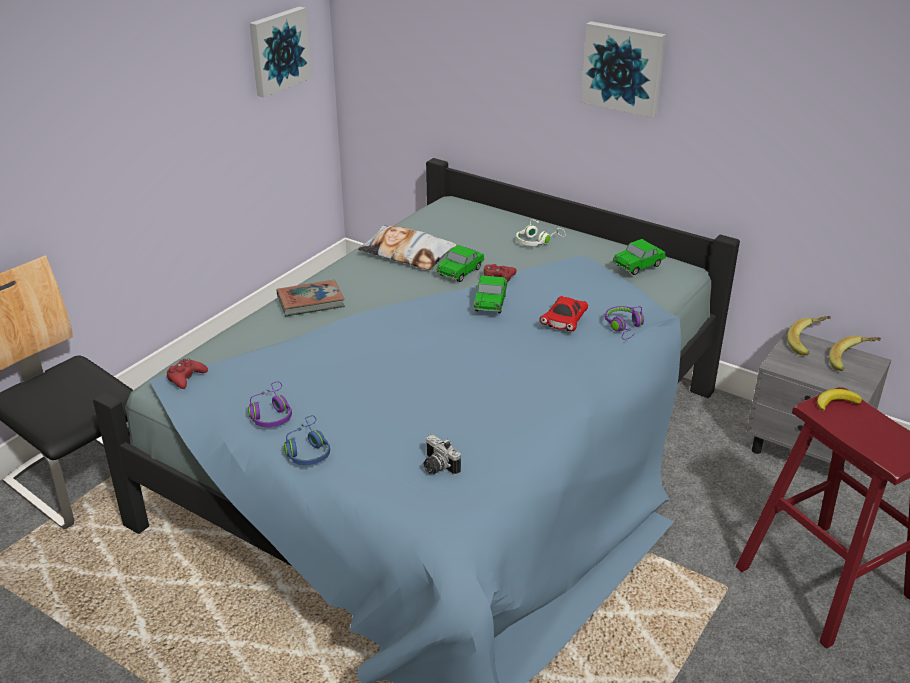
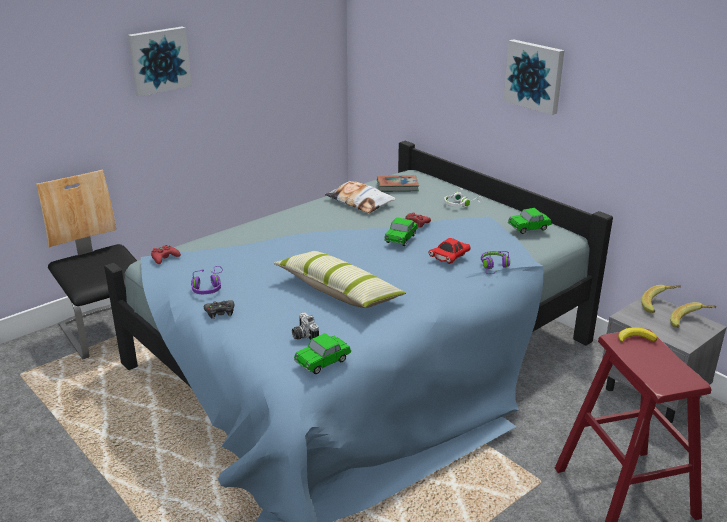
camera: 15 degrees right, 5 degrees down
picture [249,7,311,98] -> picture moved to [128,27,192,97]
book [277,280,345,316] -> book moved to [377,175,419,192]
blue headphones [284,415,330,465] -> black game controller [204,300,234,319]
toy car [436,245,485,282] -> toy car moved to [294,333,351,374]
none -> pillow [273,251,406,308]

